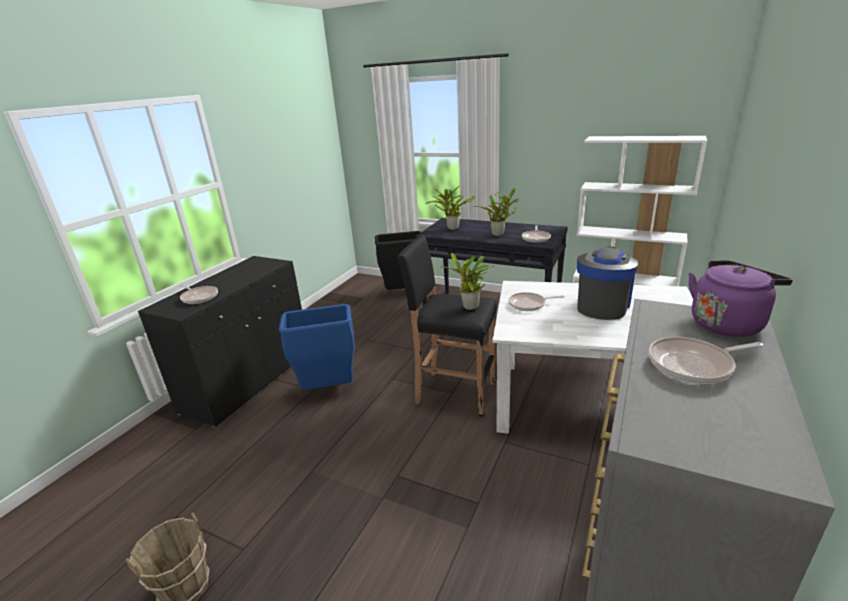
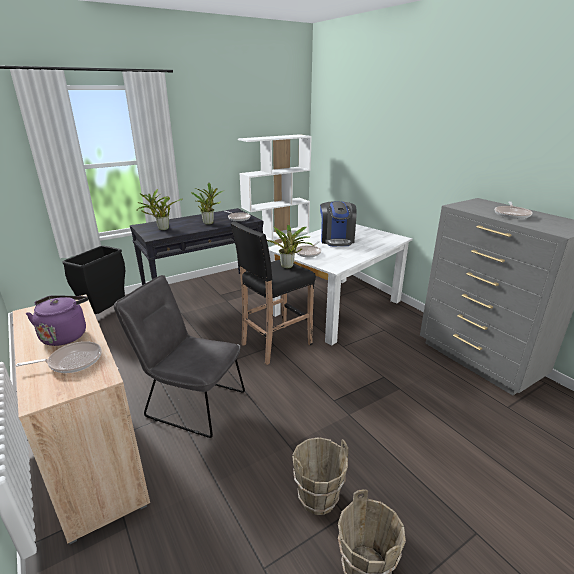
camera: 60 degrees left, 0 degrees up
black cabinet [138,256,302,428] -> beige cabinet [13,294,150,544]
blue trash can [279,304,355,390] -> grey chair [114,275,245,438]
coffee machine [577,246,638,320] -> coffee machine turned 150 degrees counterclockwise [320,201,357,246]
purple kettle [688,260,793,337] -> purple kettle moved to [26,295,88,346]
none -> brown bucket [292,437,349,515]

